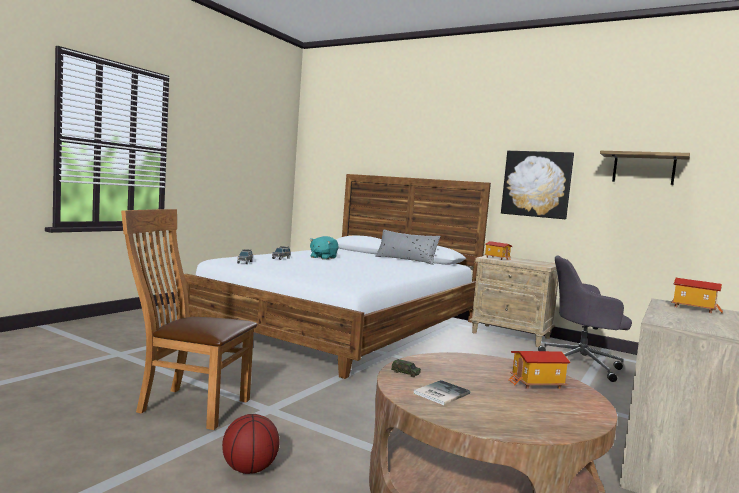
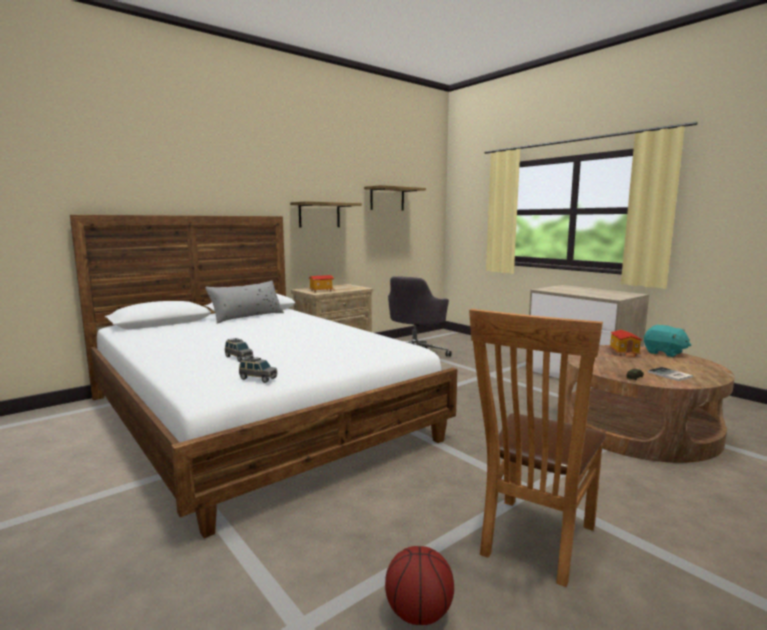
camera: 70 degrees left, 5 degrees up
basketball [222,414,280,474] -> basketball moved to [385,546,454,625]
turquoise plush toy [309,236,339,260] -> turquoise plush toy moved to [644,325,691,357]
picture [501,151,574,219] -> shelf [290,201,362,228]
toy house [671,278,723,313] -> none

